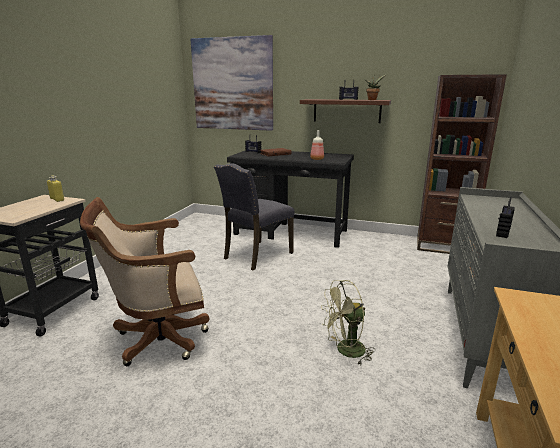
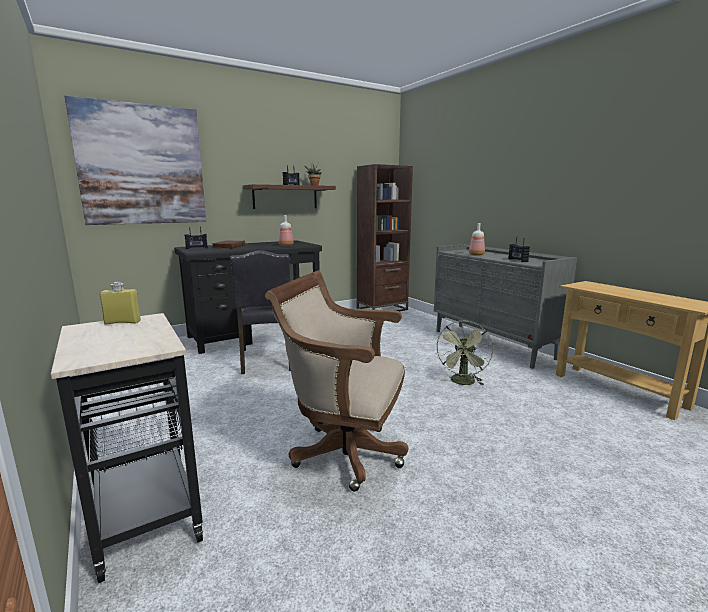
camera: 50 degrees left, 5 degrees down
office chair [80,197,209,366] -> office chair turned 90 degrees clockwise [265,270,409,491]
none -> bottle [469,223,485,256]

